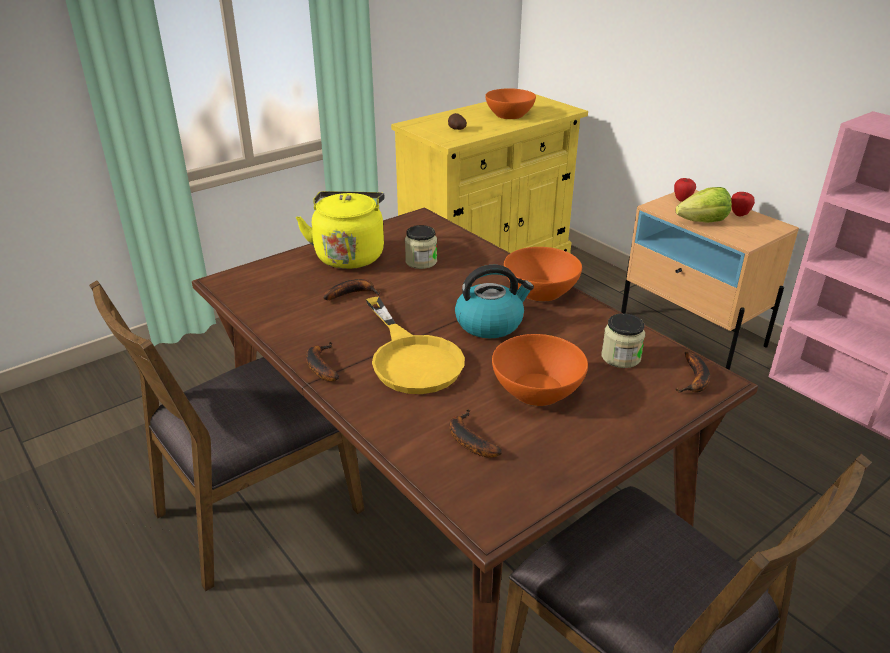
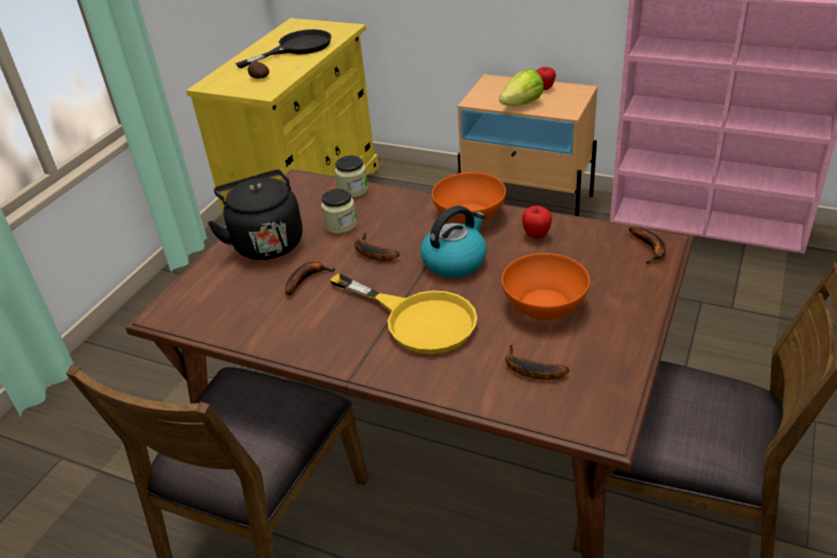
camera: 25 degrees left, 5 degrees up
yellow kettle [296,191,385,269] -> black kettle [207,169,302,260]
banana [306,342,339,381] -> banana moved to [354,233,400,261]
orange bowl [485,88,536,119] -> black frying pan [235,29,332,68]
jar [602,313,645,368] -> jar moved to [335,155,368,198]
apple [674,178,696,202] -> apple moved to [522,206,552,239]

